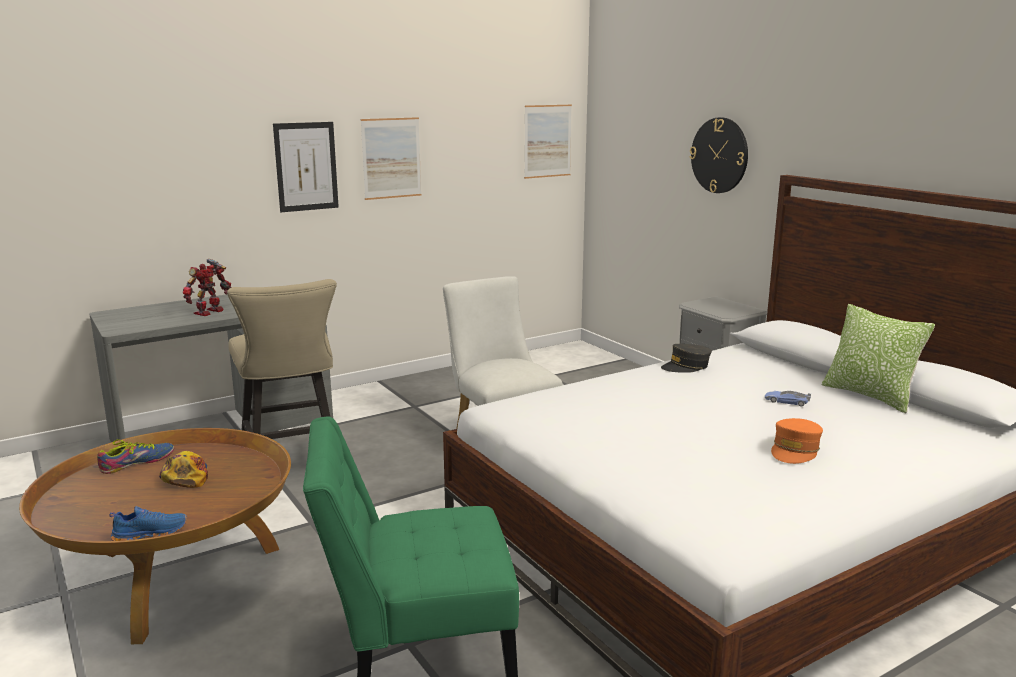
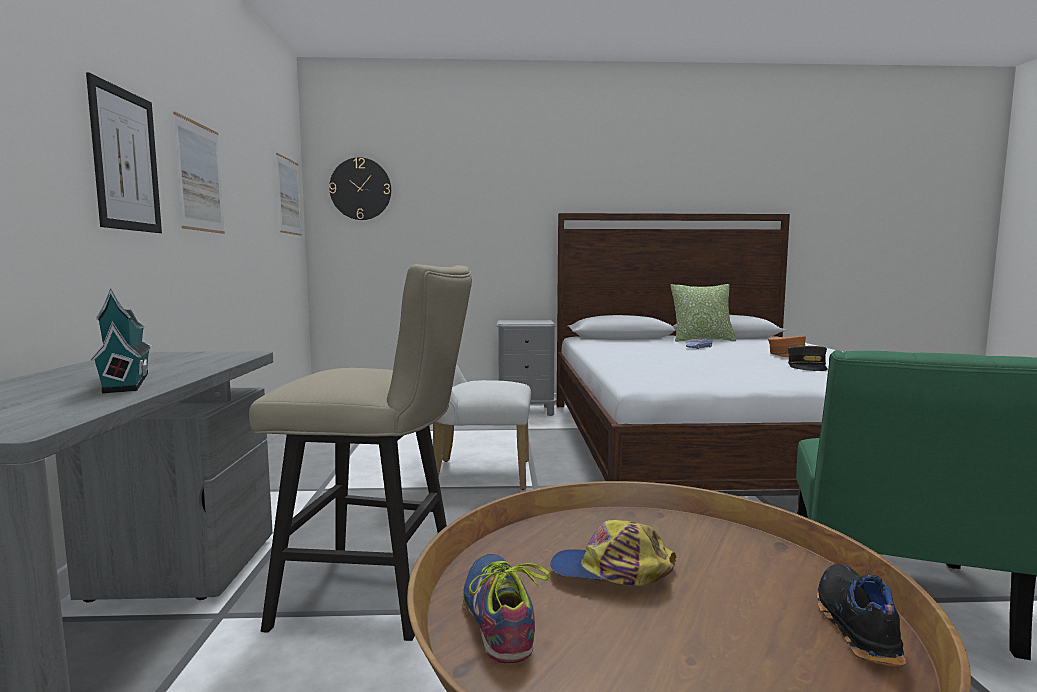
camera: 60 degrees left, 10 degrees down
blue shoe [109,506,187,541] -> black shoe [817,564,906,667]
toy robot [183,259,231,316] -> toy house [91,287,152,394]
grey cap [661,344,712,373] -> grey cap moved to [788,346,828,371]
wall clock [690,117,748,193] -> wall clock moved to [329,157,391,220]

